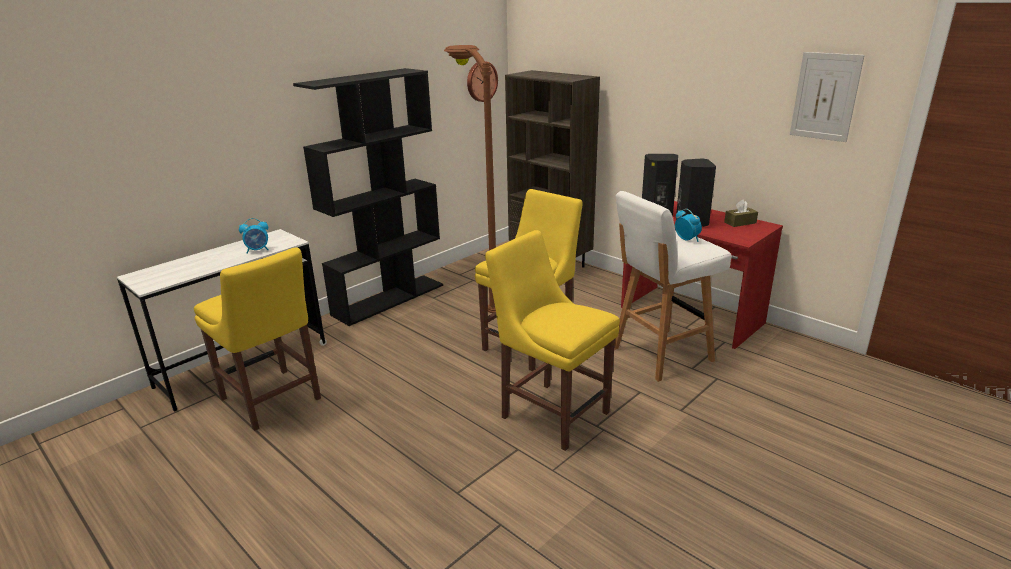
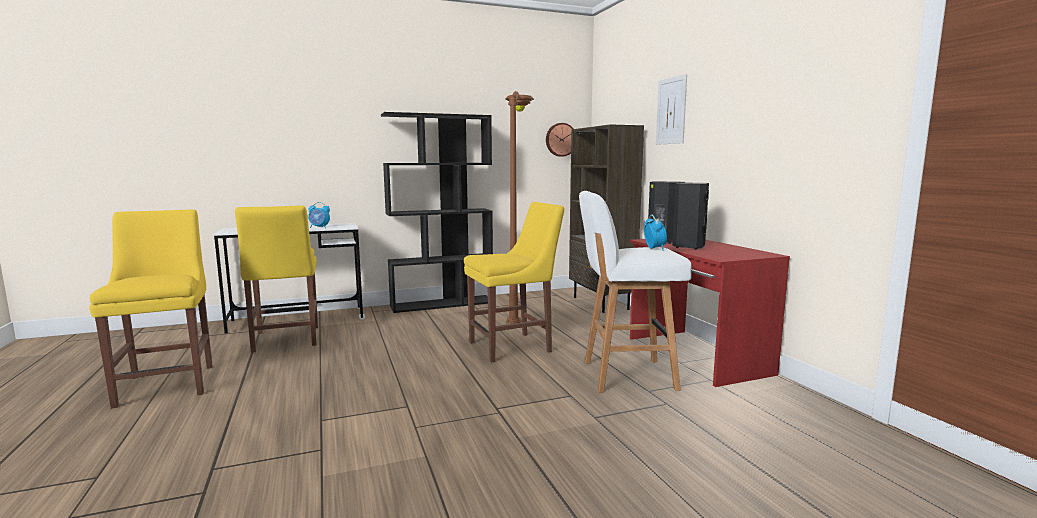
camera: 25 degrees right, 15 degrees down
yellow chair [485,230,620,451] -> yellow chair moved to [89,209,213,409]
brown tissue box [724,200,758,227] -> none
picture [790,52,865,142] -> picture moved to [656,74,687,145]

